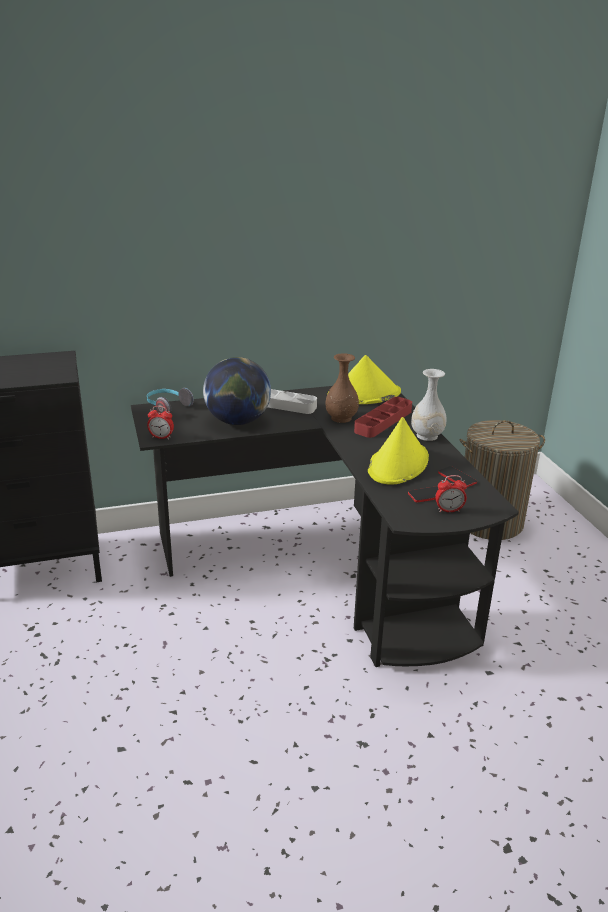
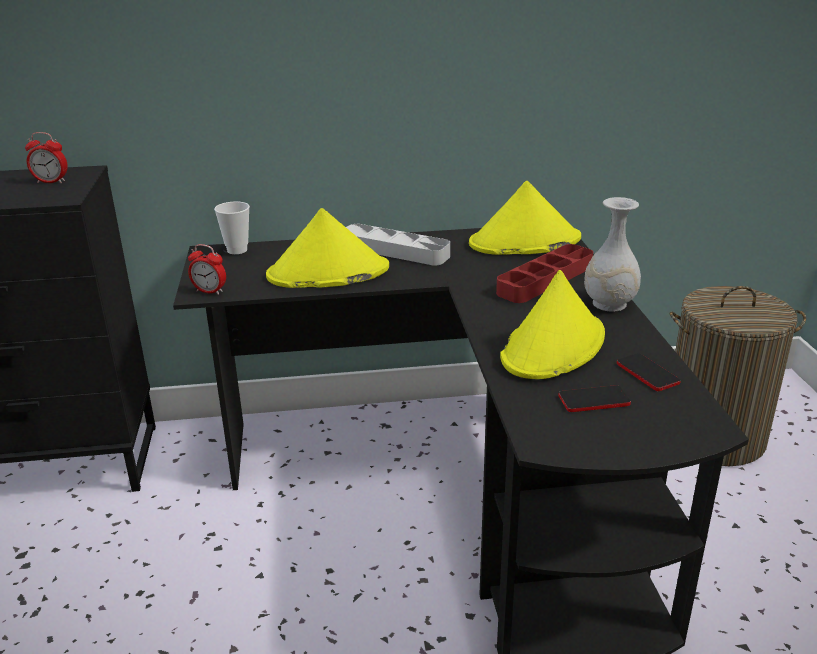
camera: 10 degrees right, 0 degrees up
headphones [147,388,194,413] -> cup [214,201,250,254]
globe [203,357,271,425] -> yellow hat [266,208,389,288]
brown vase [326,353,359,423] -> none
alarm clock [435,475,467,512] -> alarm clock moved to [25,132,68,183]

